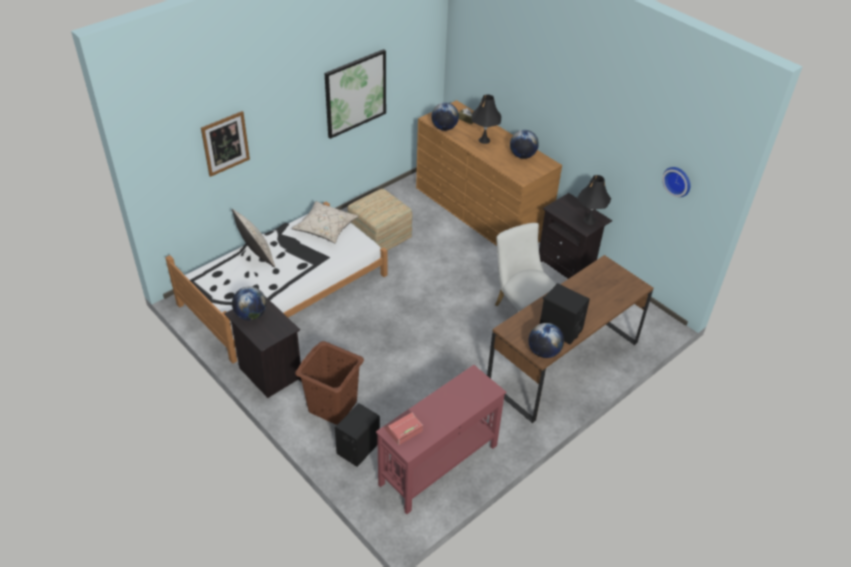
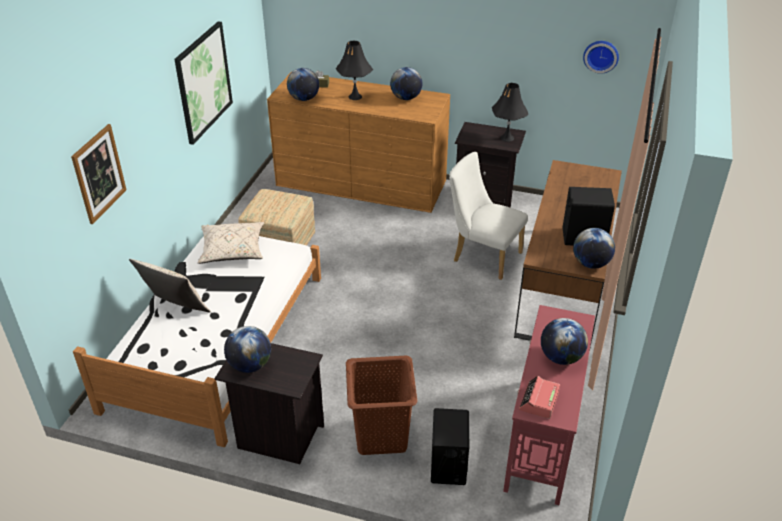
camera: 30 degrees left, 5 degrees down
none -> globe [541,318,588,365]

